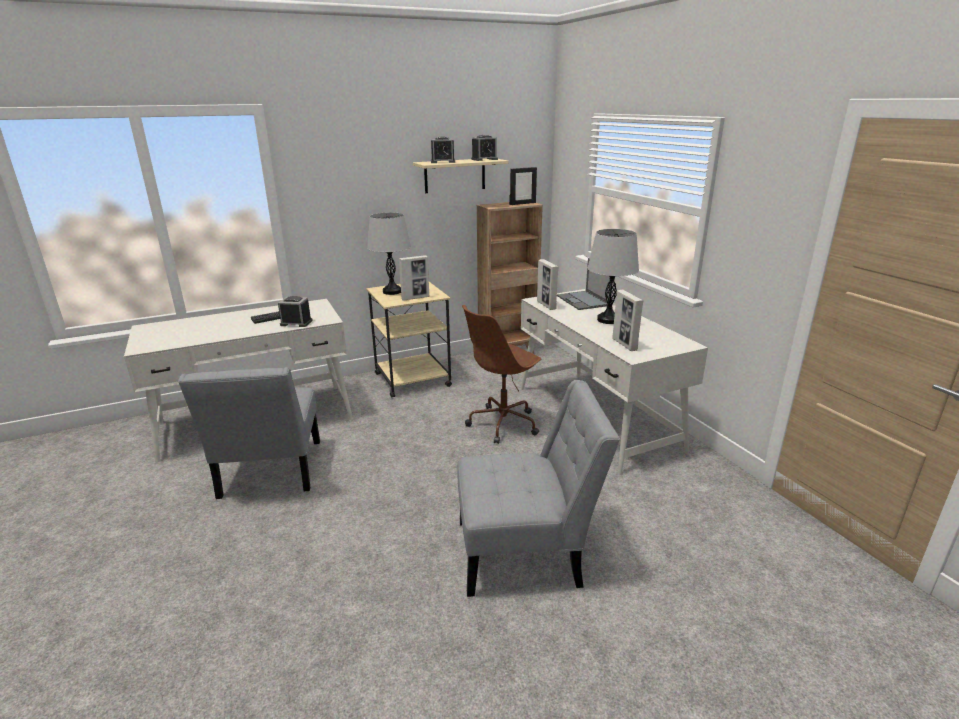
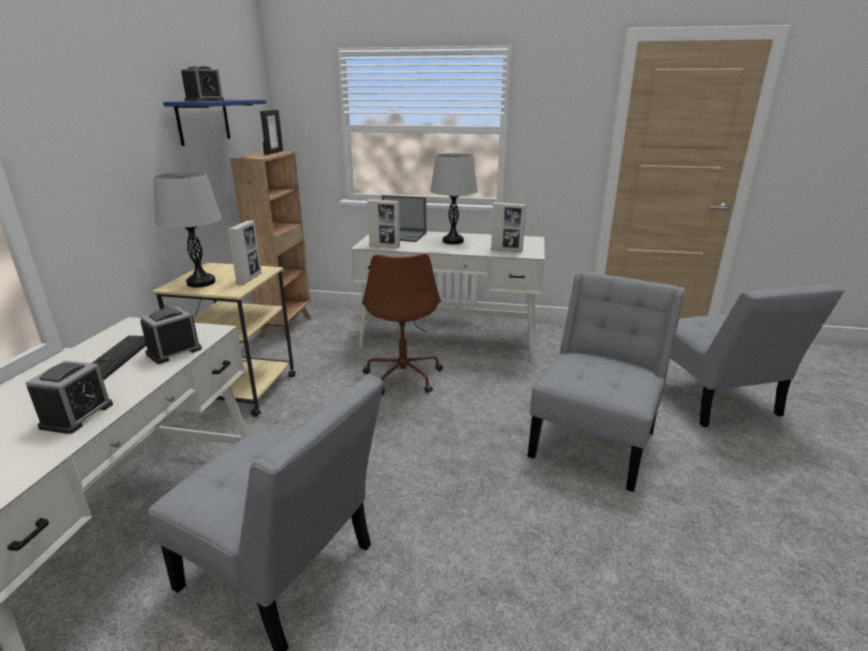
camera: 55 degrees left, 0 degrees up
beige shelf [413,158,508,193] -> blue shelf [163,100,266,146]
alarm clock [471,135,498,161] -> alarm clock moved to [25,360,113,434]
none -> grey chair [670,284,844,427]

